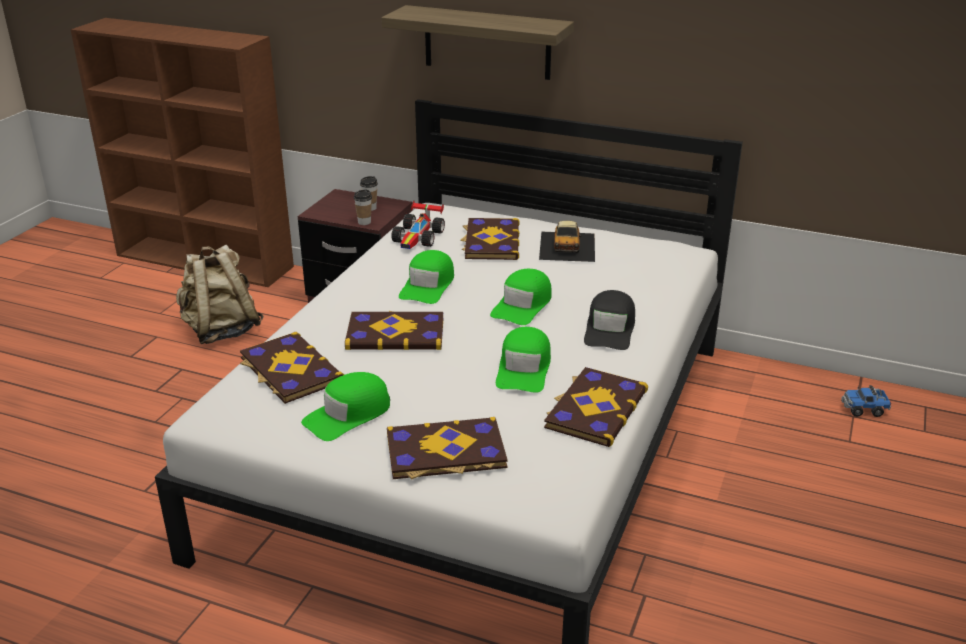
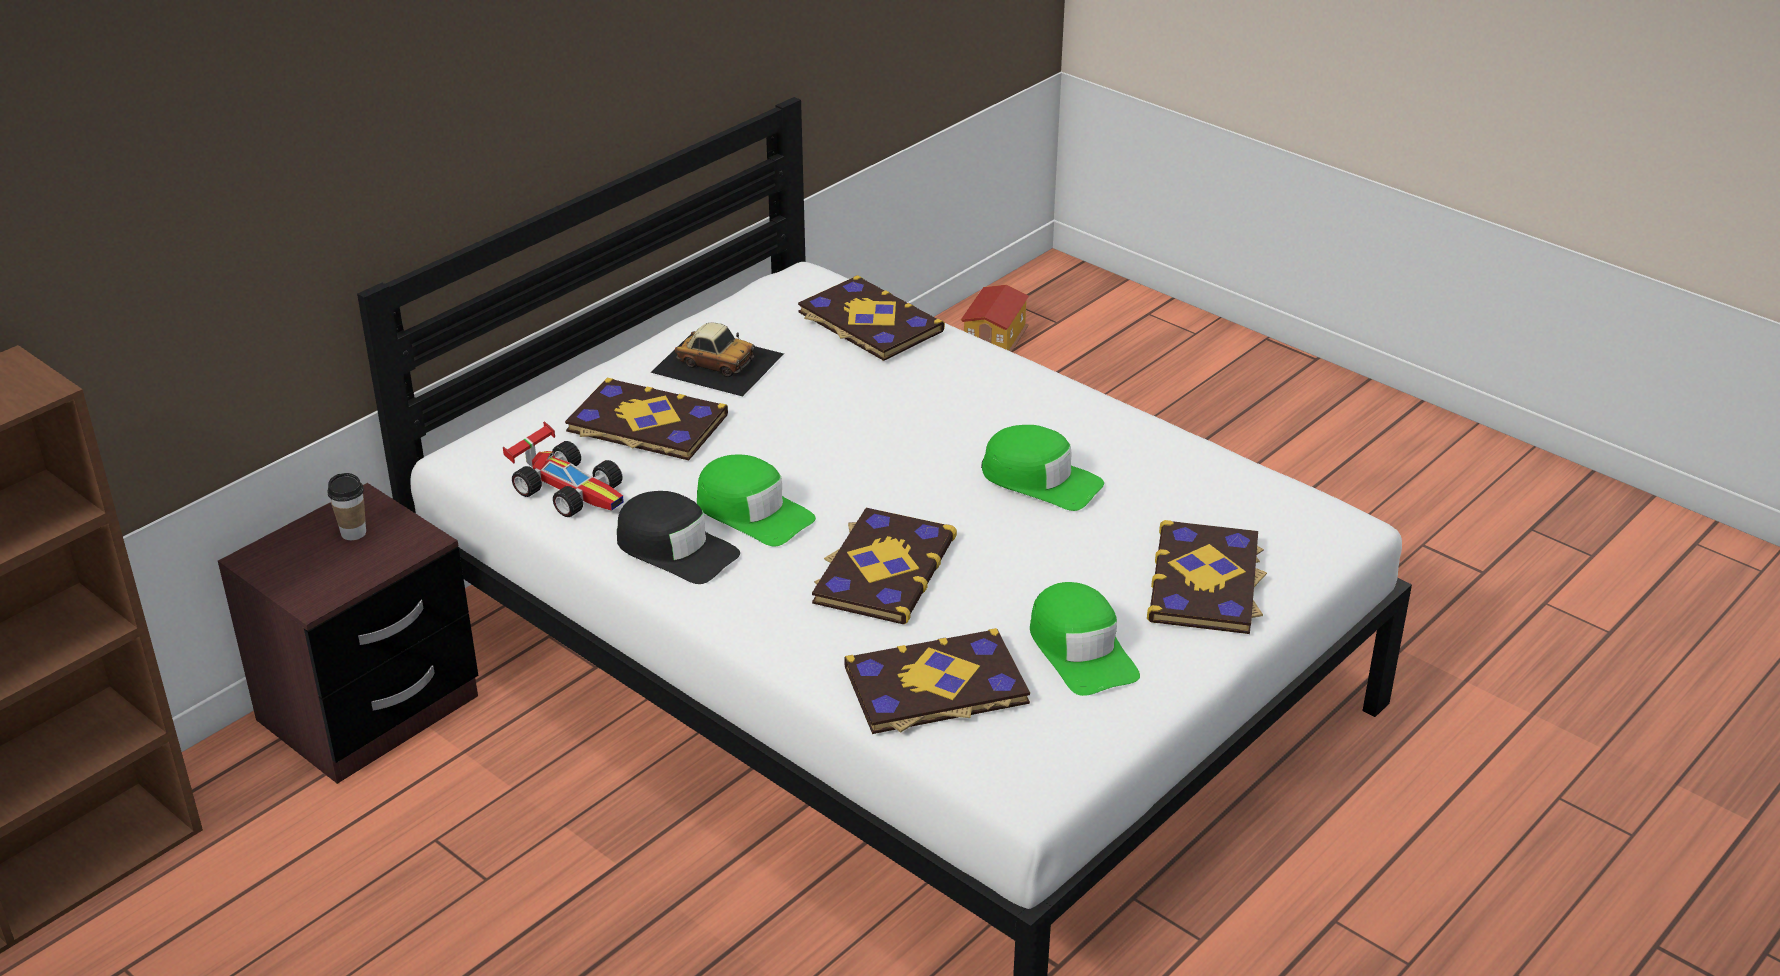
camera: 70 degrees left, 5 degrees up
beige backpack [176,245,264,344] -> none
cup [354,190,372,225] -> none
shelf [381,5,574,80] -> none
green cap [490,269,552,325] -> none
book [544,367,648,447] -> book moved to [798,275,945,361]
black cap [584,290,635,350] -> black cap moved to [617,491,740,584]
toy truck [841,385,891,417] -> toy house [961,285,1029,352]

